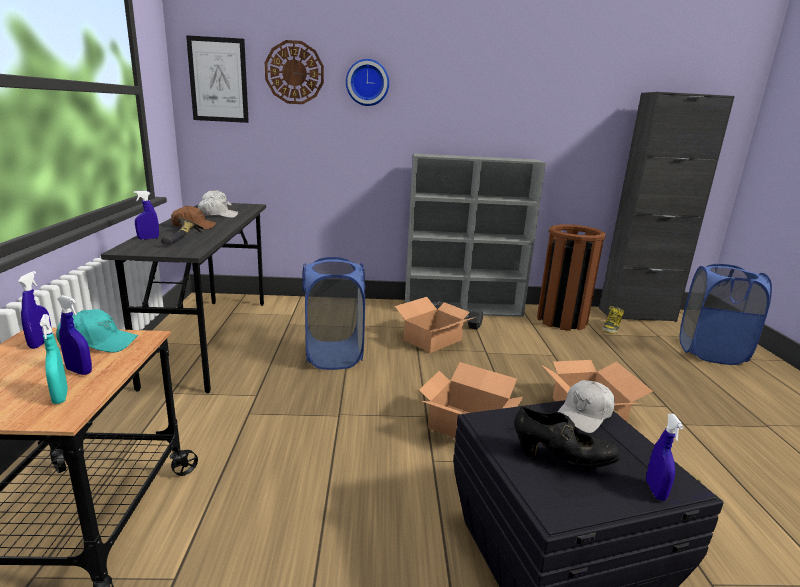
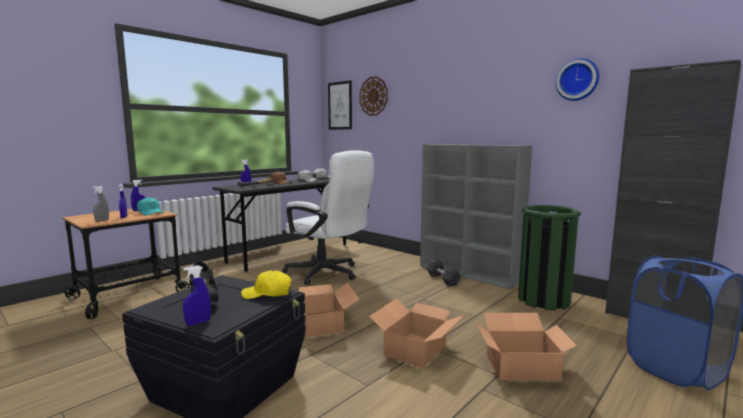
camera: 45 degrees right, 10 degrees down
turquoise spray bottle [40,314,68,404] -> grey spray bottle [92,186,109,222]
blue laundry basket [302,257,365,370] -> white office chair [282,150,374,285]
wall clock [346,59,389,106] -> wall clock moved to [556,58,599,101]
cardboard box [395,297,475,353] -> cardboard box moved to [477,313,577,380]
brown trash can [537,224,606,331] -> green trash can [518,205,581,311]
white cap [558,380,615,433] -> yellow cap [241,270,291,299]
boot [602,306,624,334] -> none

